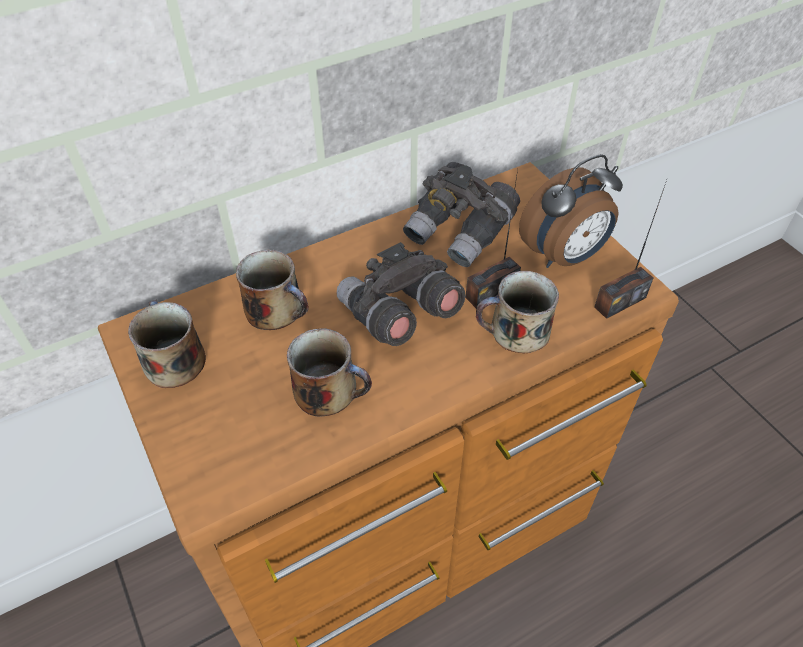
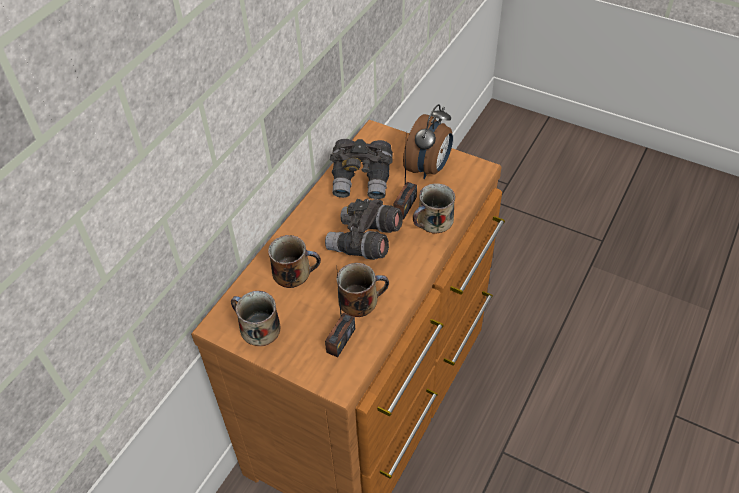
camera: 30 degrees left, 0 degrees up
radio [595,180,667,319] -> radio moved to [325,273,355,357]

